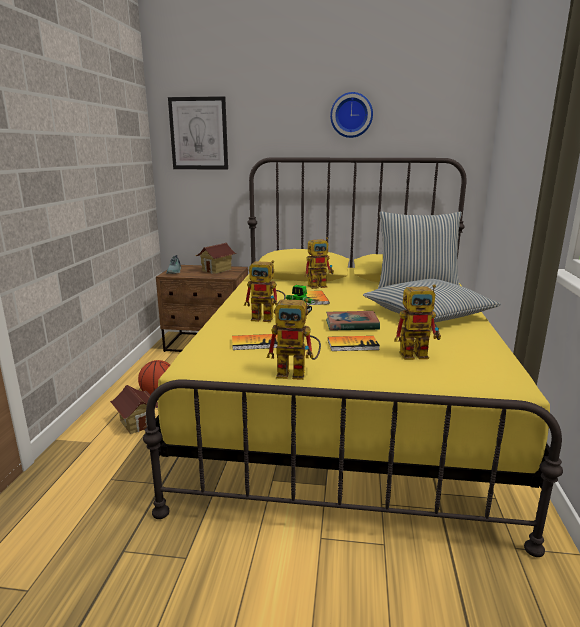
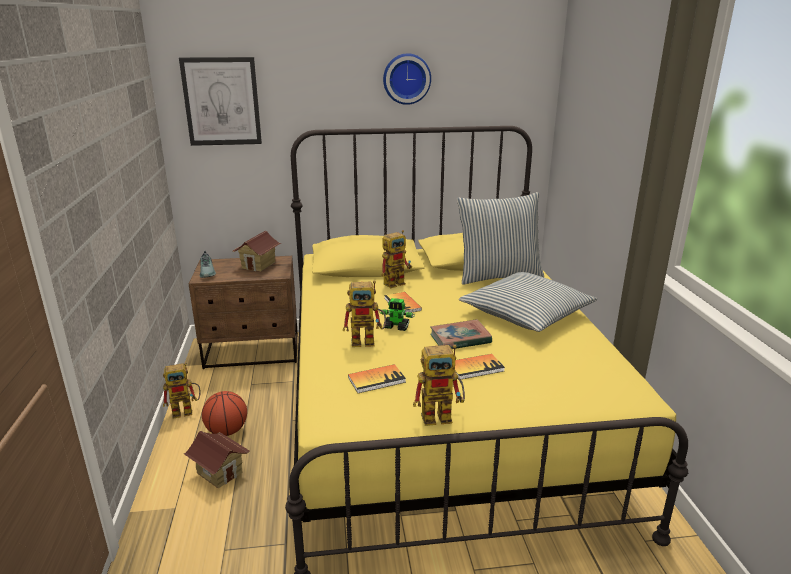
camera: 15 degrees left, 5 degrees up
toy robot [394,284,441,360] -> toy robot moved to [163,363,200,419]

